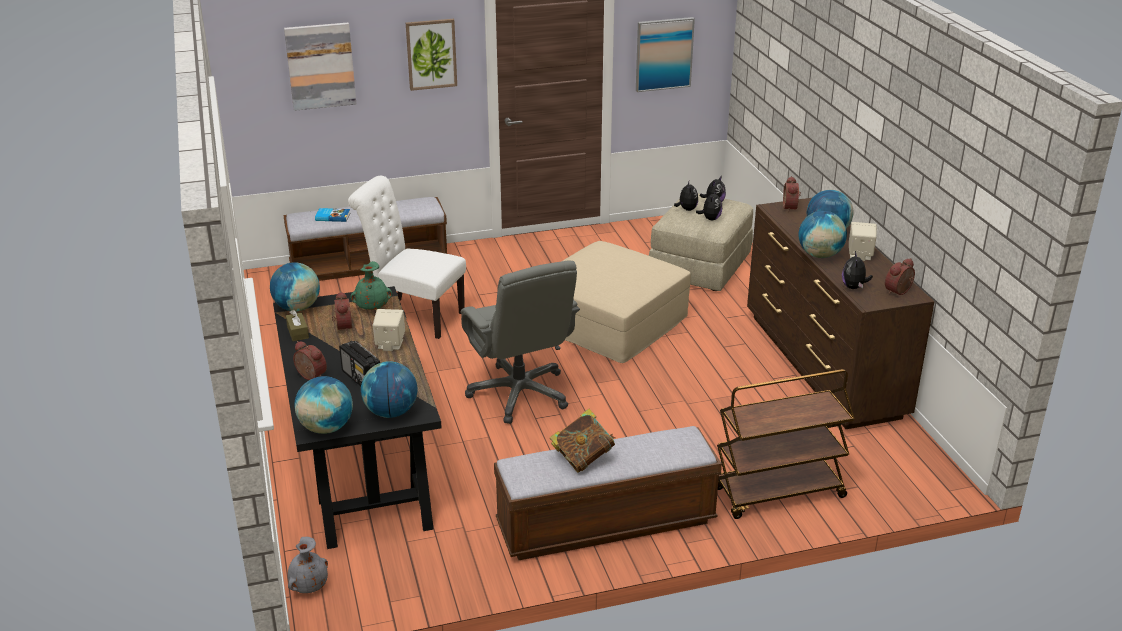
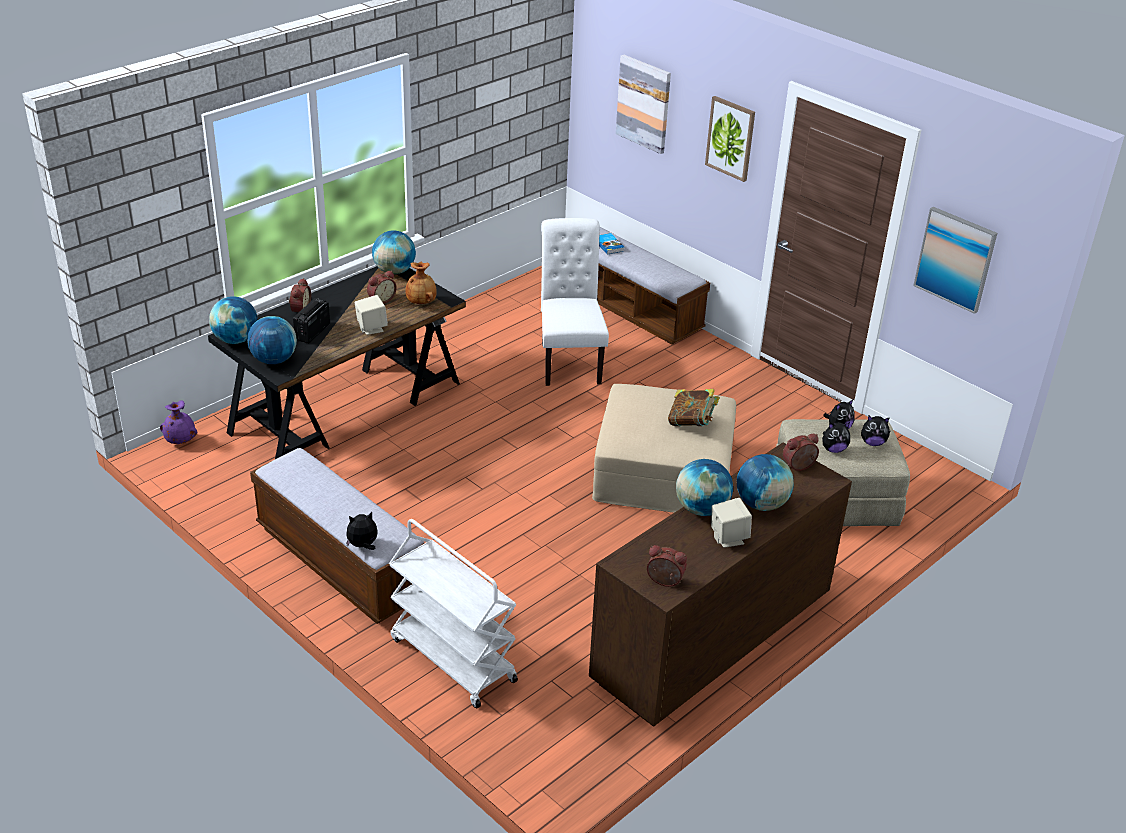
camera: 60 degrees right, 5 degrees up
brown tissue box [286,310,309,341] -> none
grey vase [288,537,328,593] -> purple vase [160,400,197,444]
green vase [350,261,392,310] -> brown vase [406,262,437,304]
grey office chair [461,260,580,424] -> none
book [550,409,616,473] -> book moved to [668,389,720,426]
brown cart [717,369,855,519] -> white cart [389,519,518,709]
plush toy [842,251,873,289] -> plush toy moved to [346,512,377,550]

